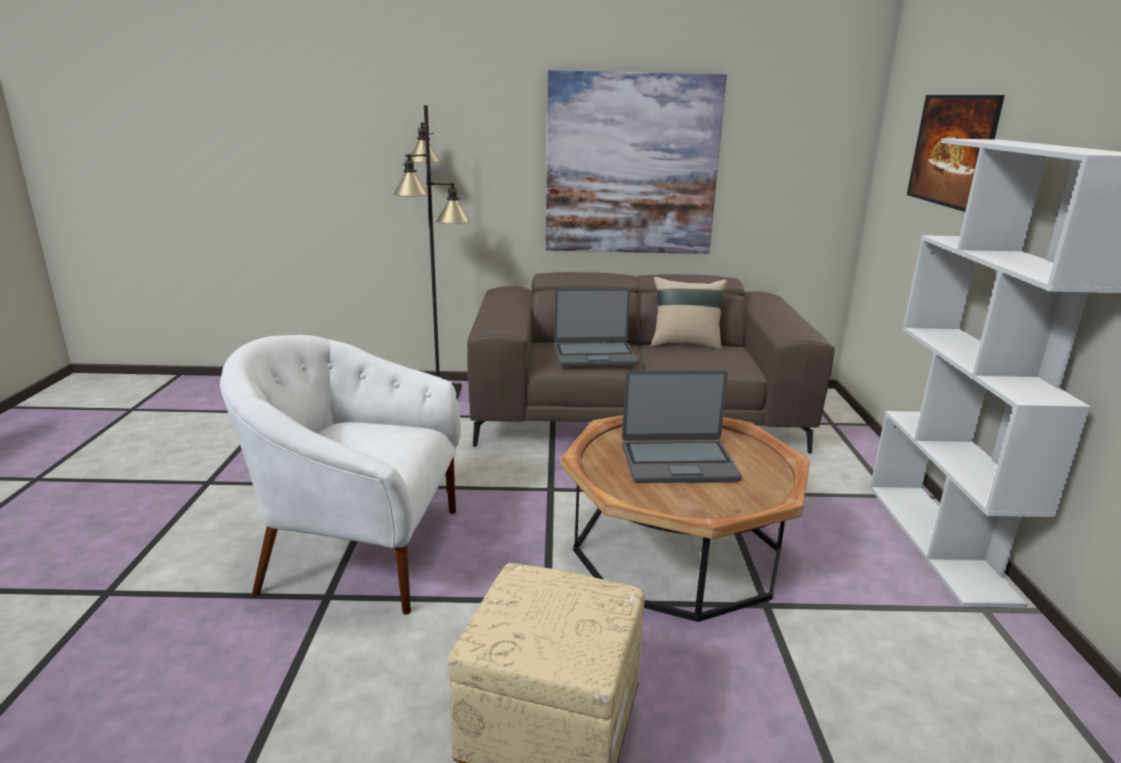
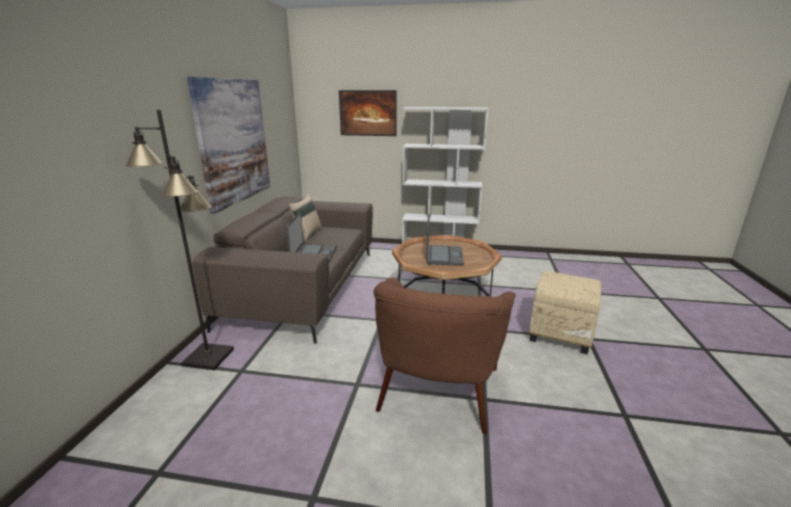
camera: 80 degrees left, 0 degrees up
white armchair [220,335,461,615] -> brown armchair [373,278,516,434]

